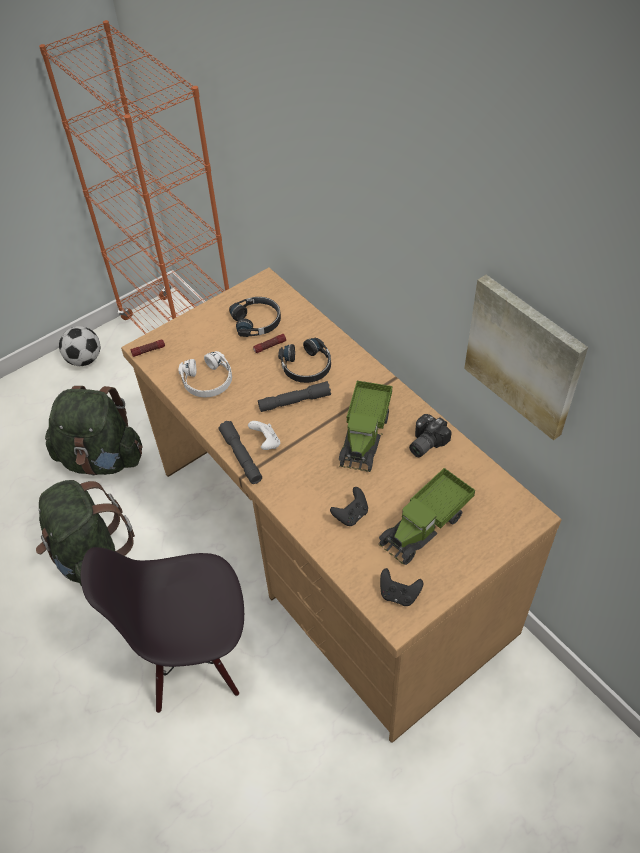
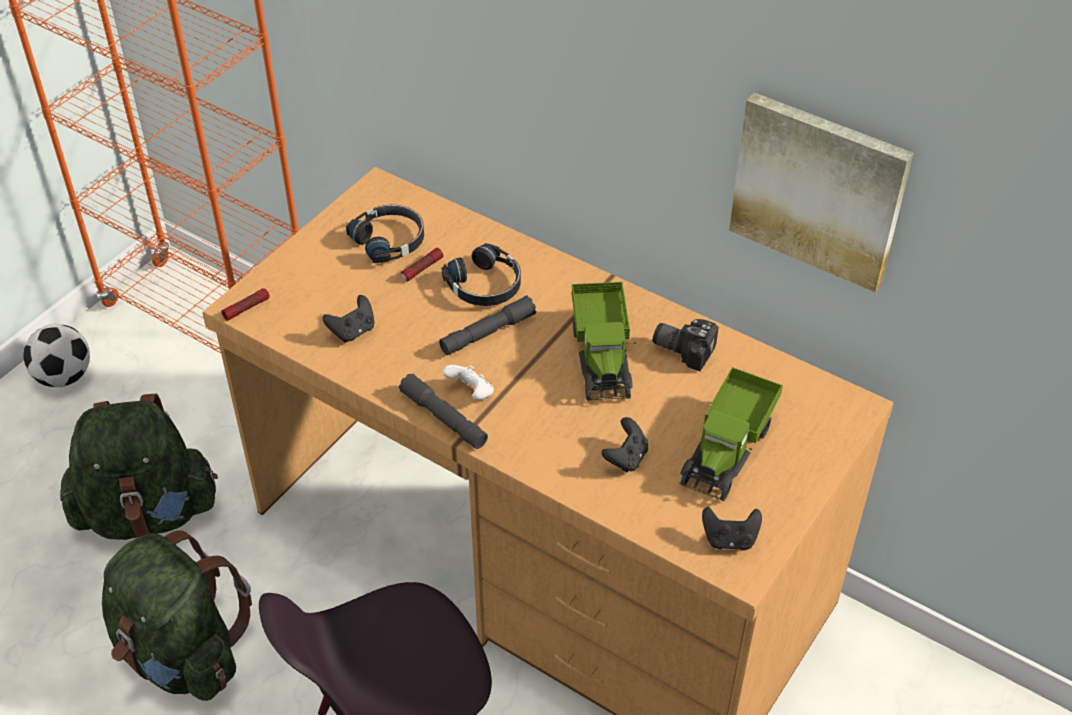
camera: 20 degrees left, 5 degrees down
white headphones [178,351,232,397] -> black game controller [322,295,375,343]
camera [409,414,452,457] -> camera turned 90 degrees clockwise [653,319,719,371]

